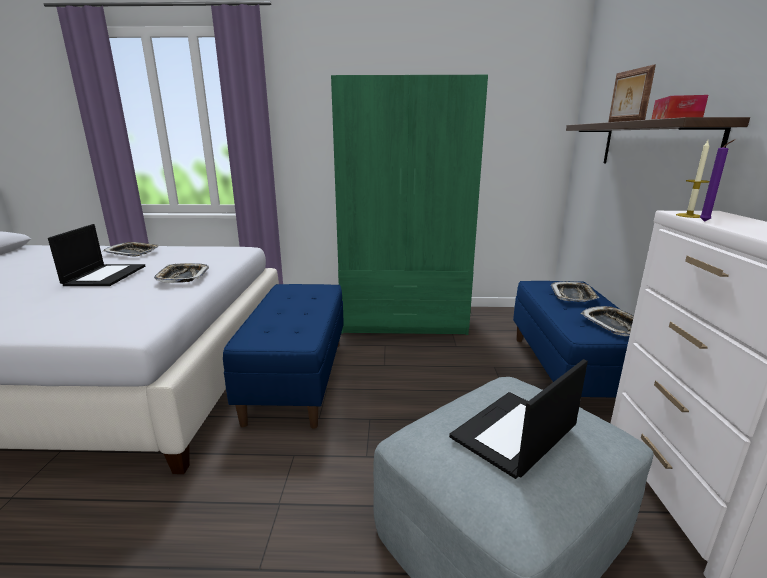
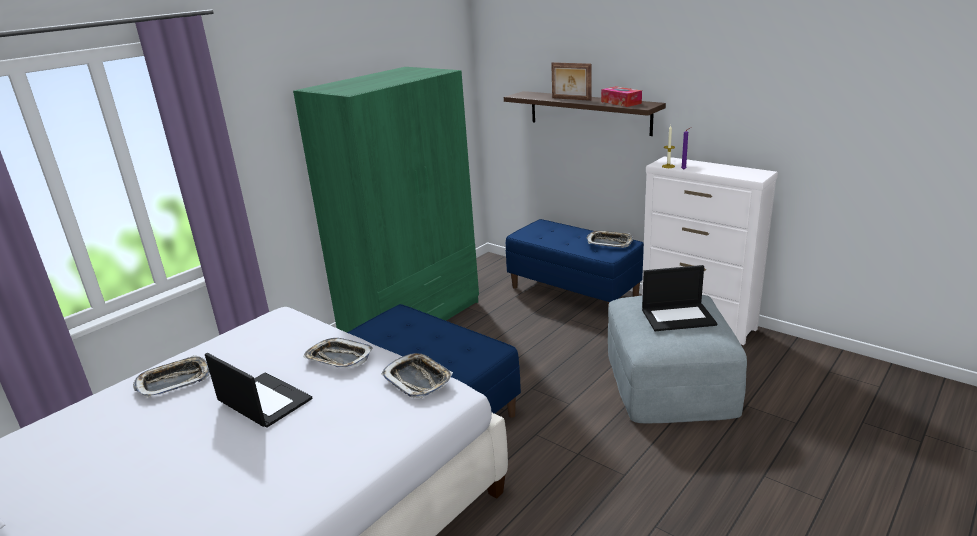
camera: 50 degrees left, 5 degrees up
laptop [449,359,588,479] -> laptop turned 90 degrees counterclockwise [642,265,717,331]
tray [551,281,599,302] -> tray moved to [381,353,453,398]

